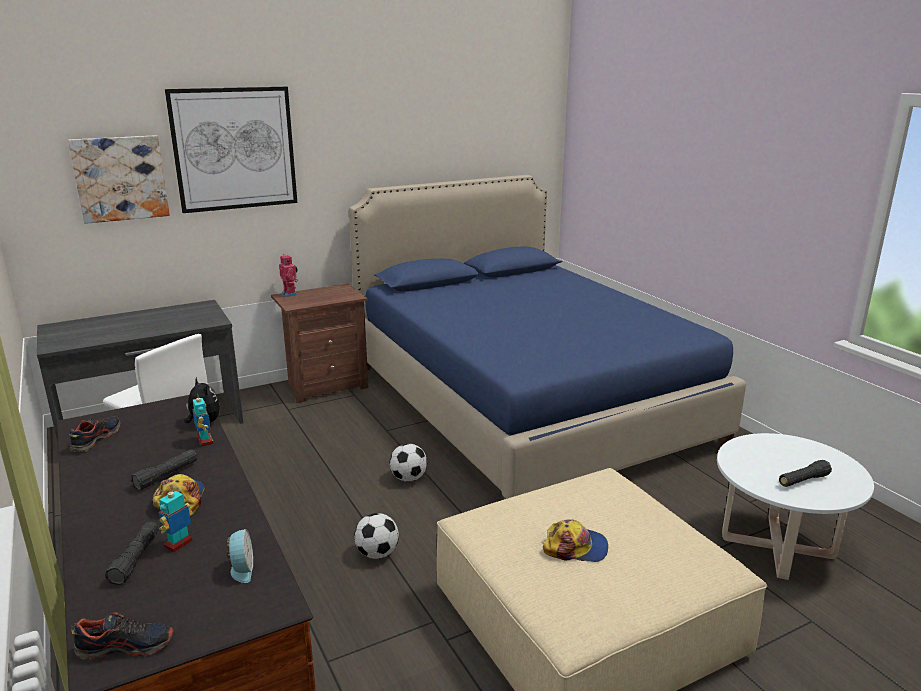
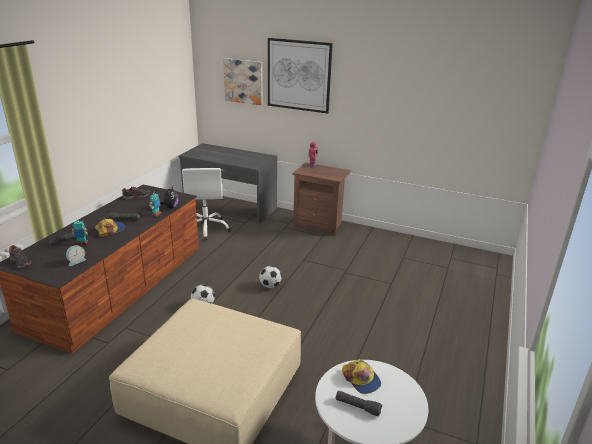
camera: 50 degrees right, 5 degrees up
blue bed [349,175,746,499] -> none
cap [543,519,608,562] -> cap moved to [342,359,381,394]

